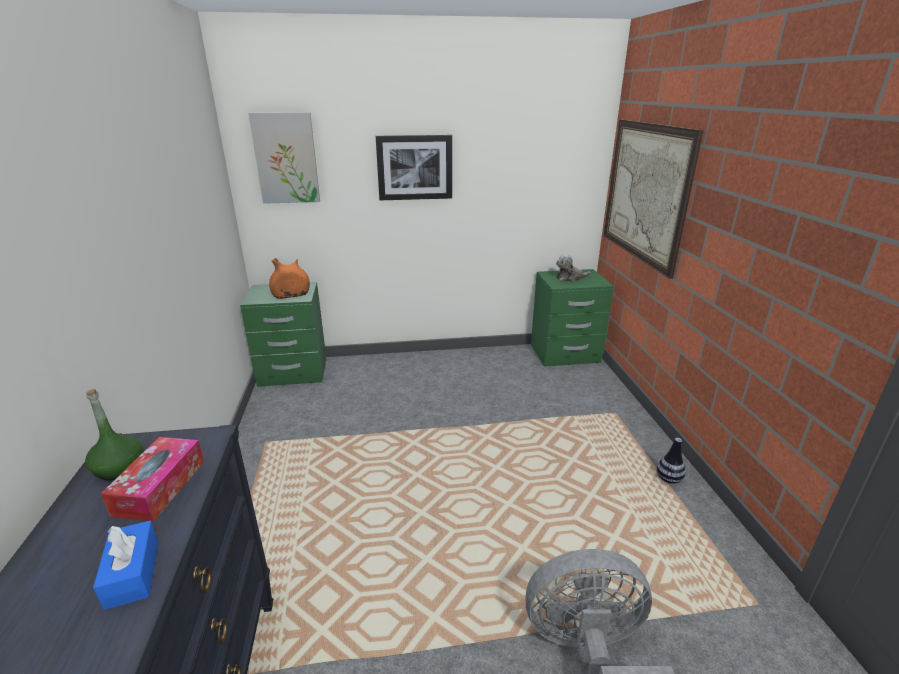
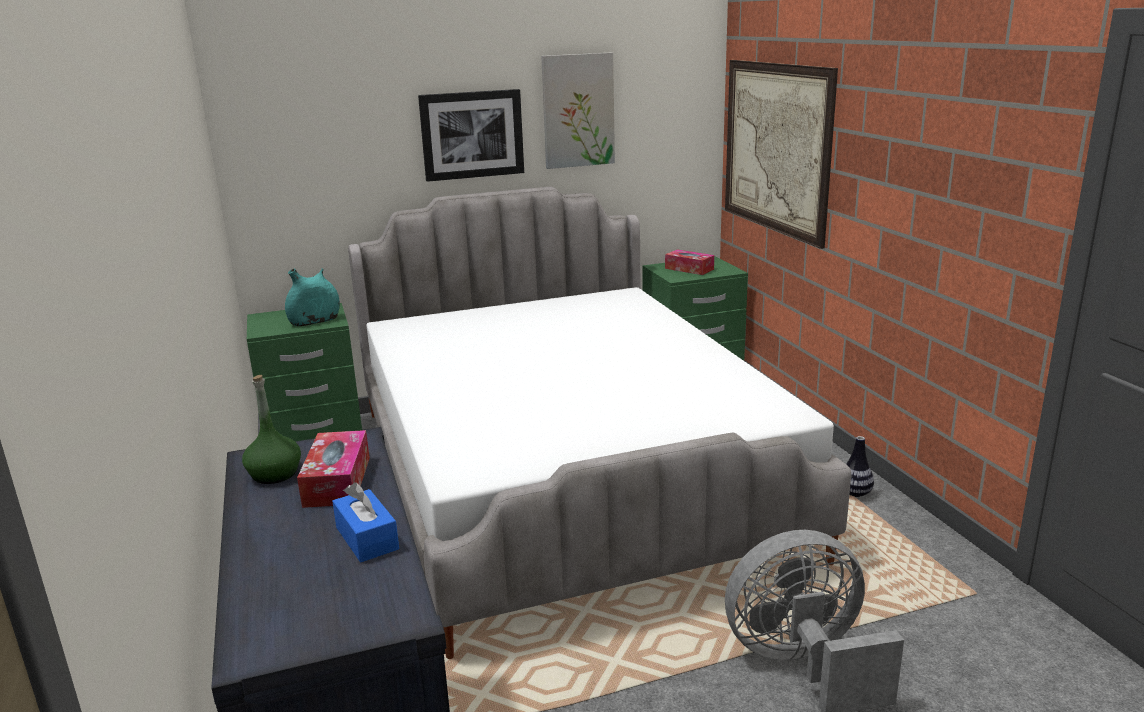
camera: 10 degrees left, 5 degrees down
picture [249,112,320,204] -> picture moved to [541,53,615,169]
orange vase [269,258,310,299] -> turquoise vase [285,268,340,326]
plush toy [556,254,591,282] -> tissue box [665,249,714,275]
none -> bed [348,187,851,659]

